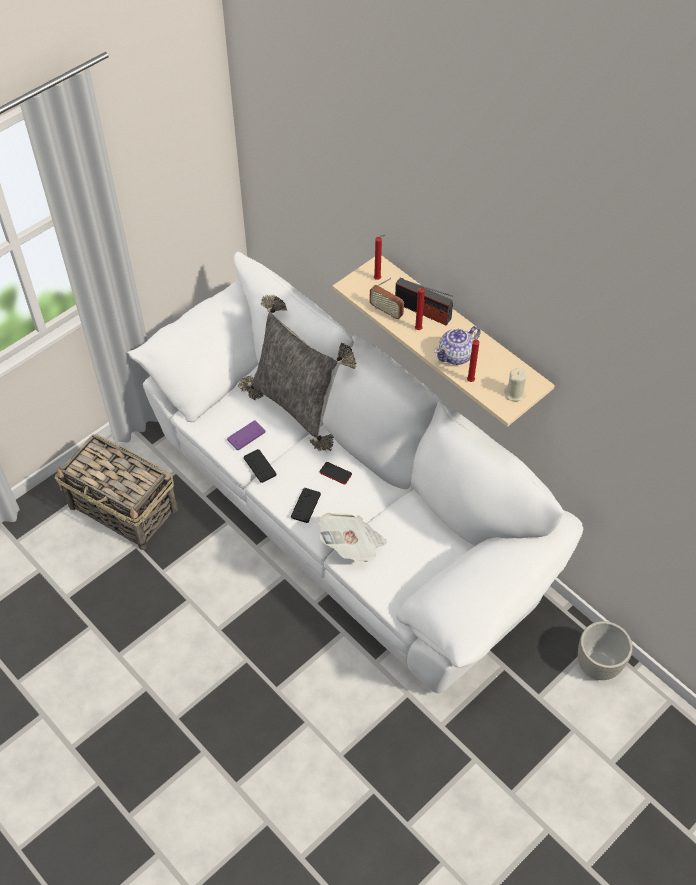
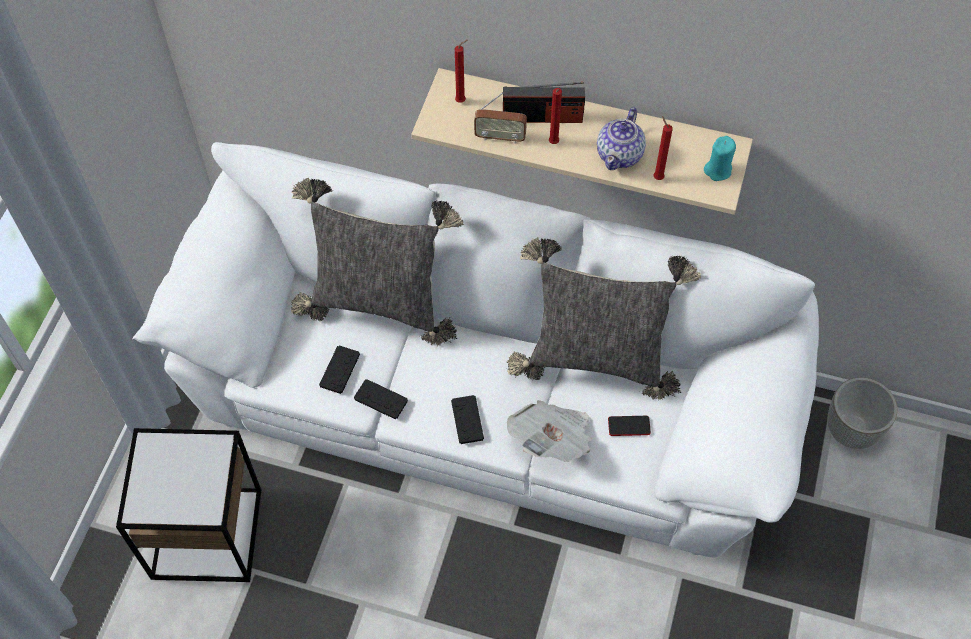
camera: 30 degrees left, 5 degrees up
basket [55,434,178,550] -> side table [116,428,261,582]
purple game controller [227,420,265,451] -> black game controller [319,346,360,394]
phone [320,462,352,484] -> phone moved to [608,416,651,436]
beige candle [504,368,527,401] -> turquoise candle [704,136,736,181]
none -> pillow [507,237,701,400]

